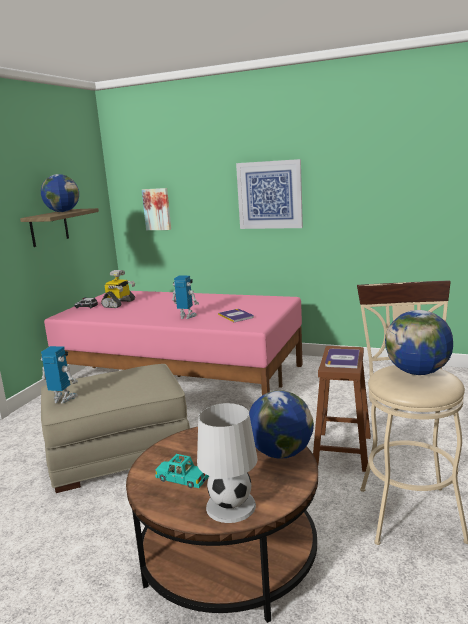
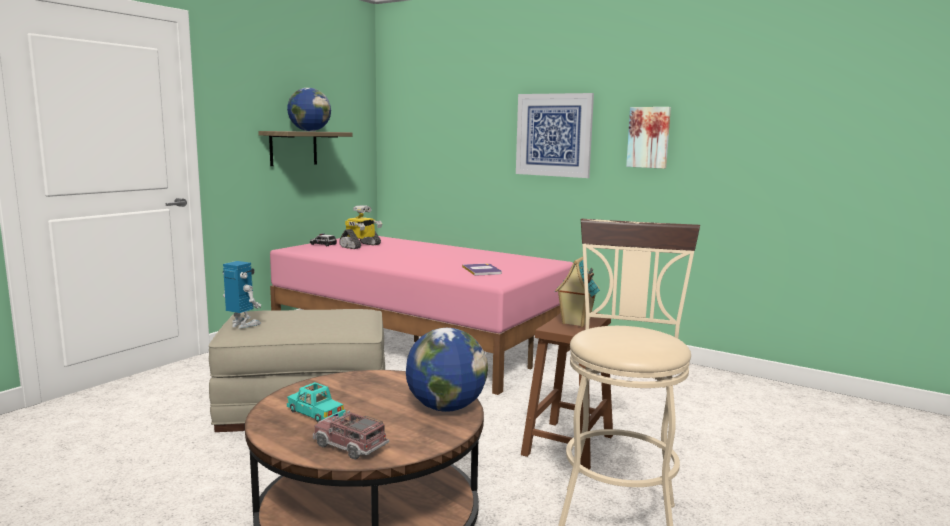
camera: 10 degrees right, 5 degrees down
picture [142,188,171,230] -> picture moved to [626,107,671,169]
toy robot [172,276,199,319] -> none
white table lamp [197,403,258,523] -> toy truck [313,411,389,460]
book [325,349,360,368] -> toy house [555,257,600,327]
globe [385,310,453,375] -> none

